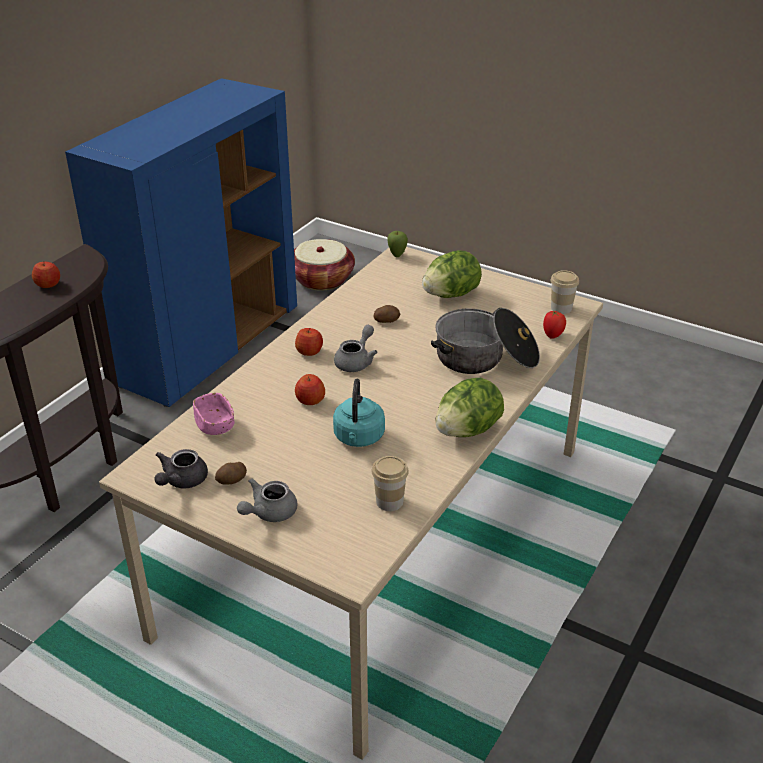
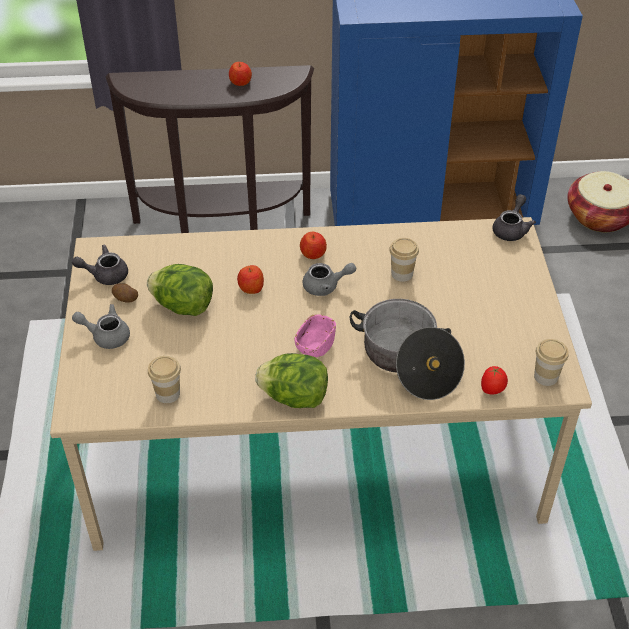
camera: 55 degrees right, 10 degrees up
pink bowl [193,393,235,435] -> pink bowl moved to [295,314,336,357]
turquoise kettle [333,379,385,447] -> none
potato [374,305,400,323] -> cup [389,238,419,282]
apple [387,231,408,257] -> grey teapot [493,194,536,241]
lettuce [422,250,482,298] -> lettuce moved to [147,264,213,316]

